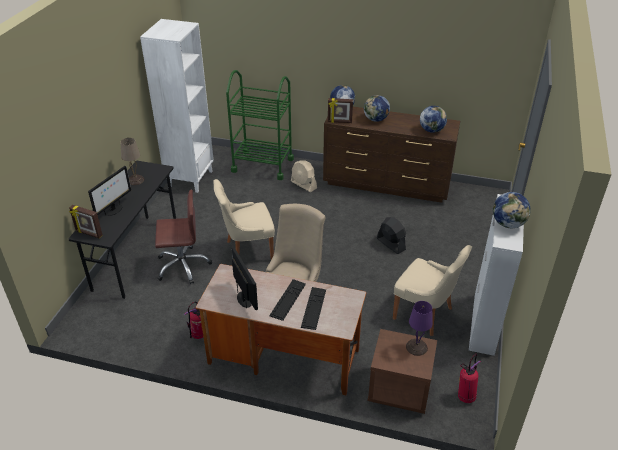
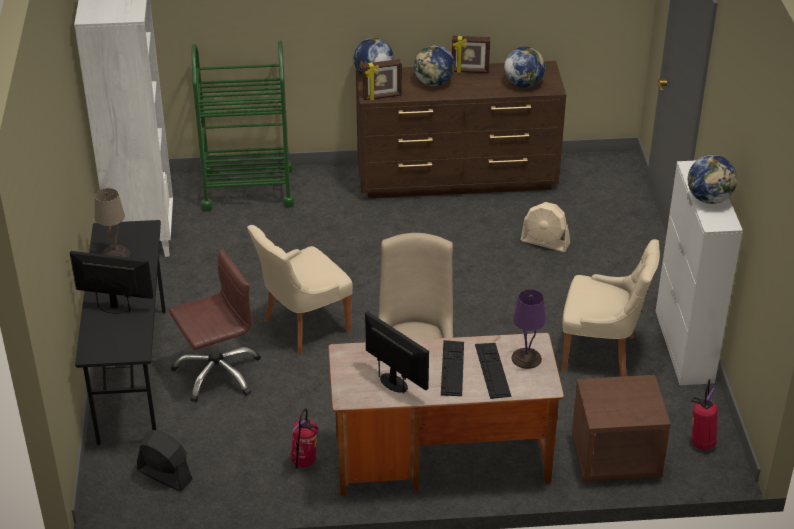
camera: 20 degrees left, 0 degrees up
picture frame [69,205,103,238] -> picture frame moved to [452,36,490,73]
monitor [88,166,131,216] -> monitor turned 90 degrees counterclockwise [70,251,154,314]
beige fan [291,161,317,192] -> beige fan moved to [520,202,570,252]
black fan [377,217,406,254] -> black fan moved to [137,430,193,491]
purple table lamp [406,301,433,356] -> purple table lamp moved to [511,289,546,369]

